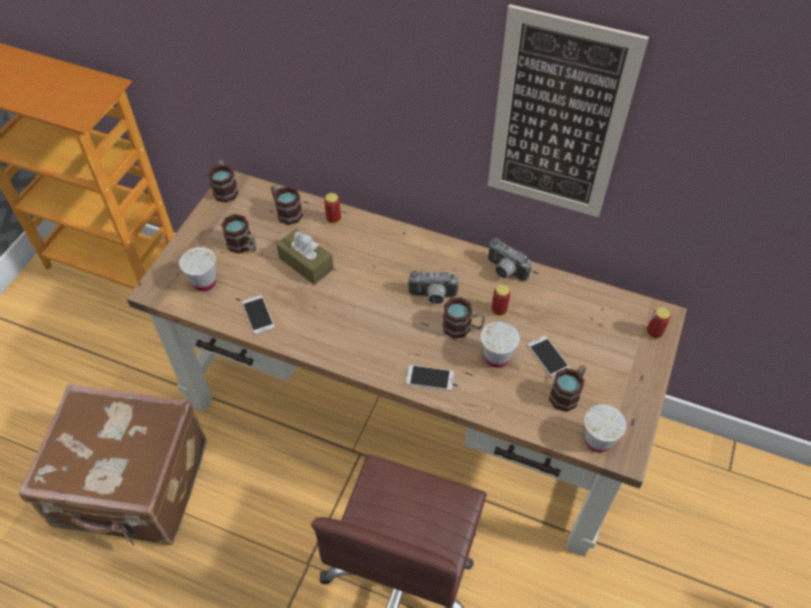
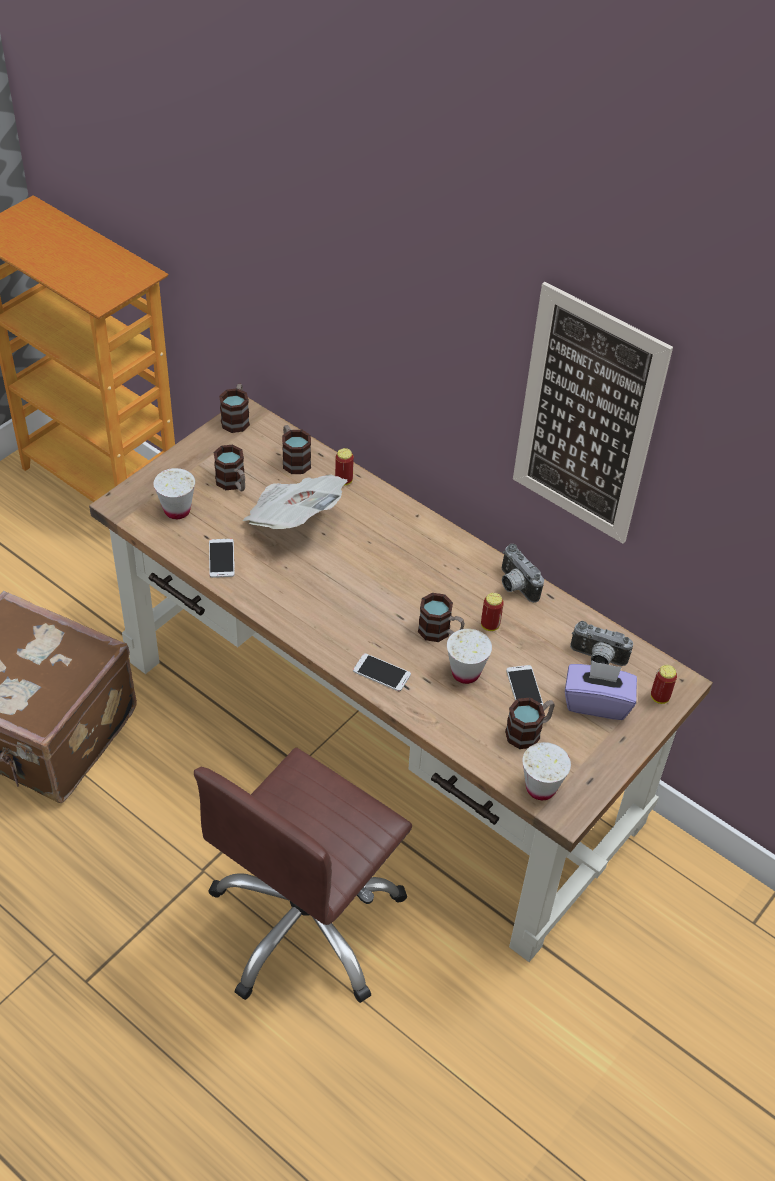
camera: 15 degrees right, 5 degrees down
brown tissue box [276,229,334,285] -> newspaper [243,474,347,529]
camera [408,271,459,304] -> camera moved to [570,621,633,666]
none -> purple tissue box [565,660,637,720]

